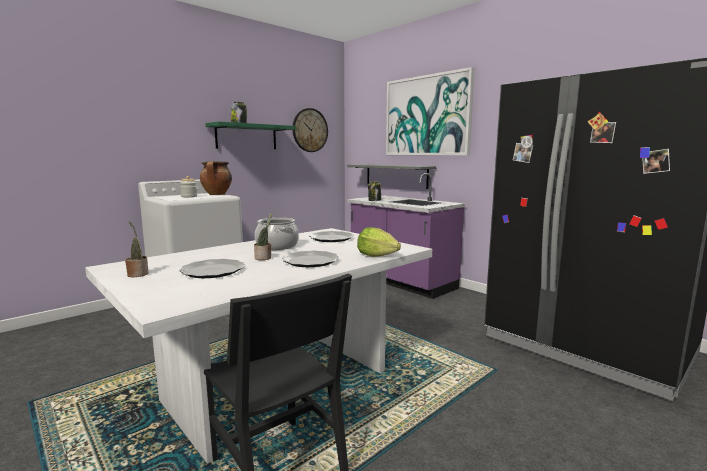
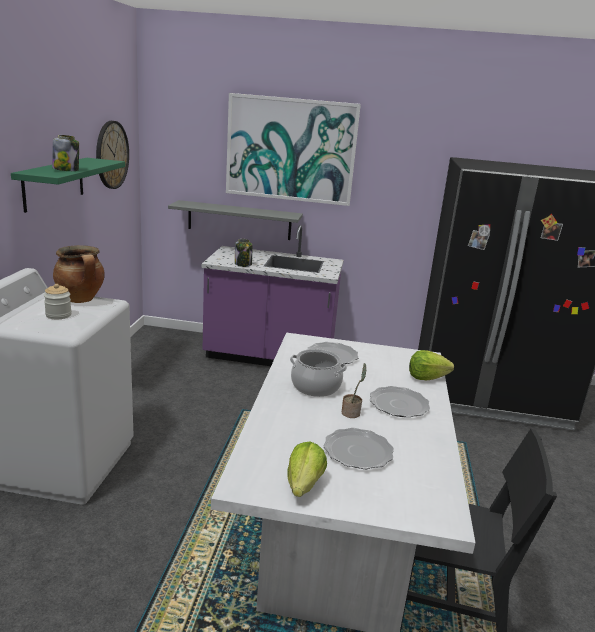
camera: 40 degrees left, 10 degrees up
potted plant [125,221,149,277] -> lettuce [287,441,327,497]

